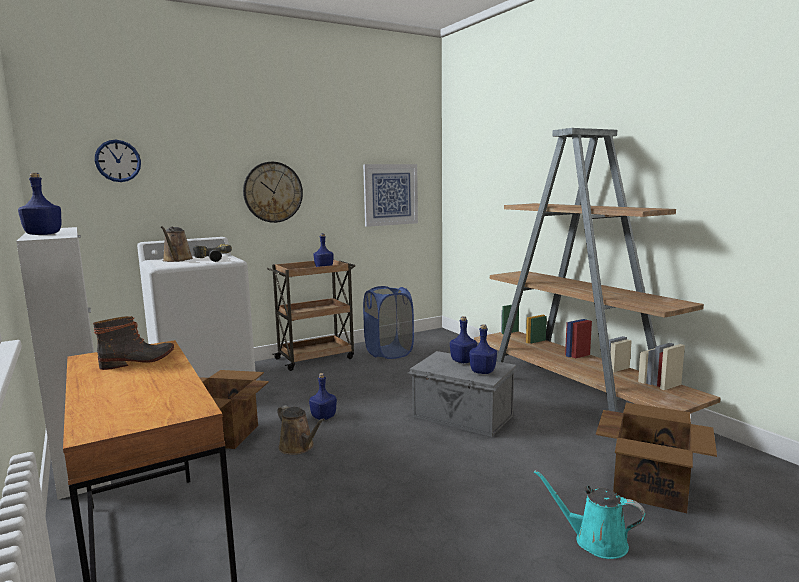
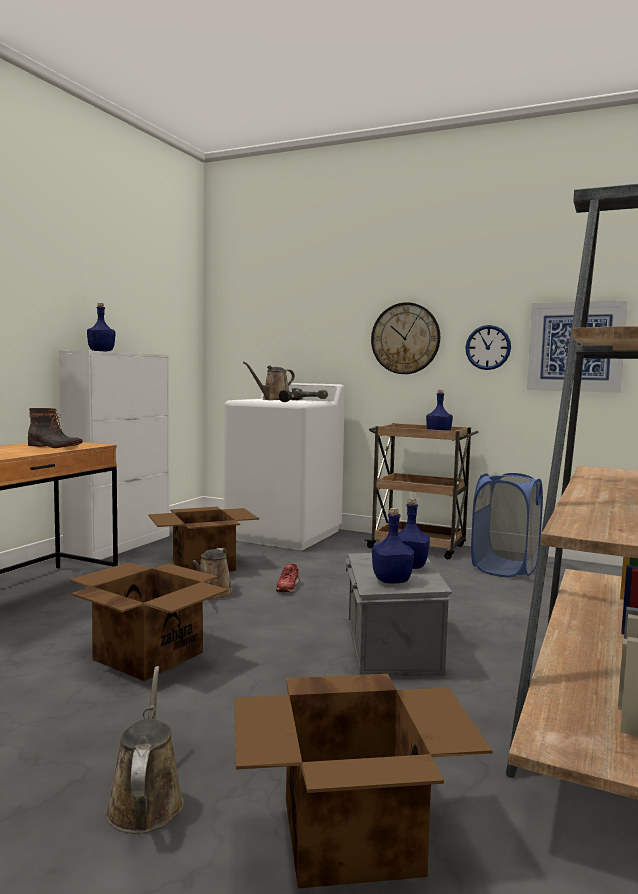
camera: 55 degrees right, 5 degrees down
wall clock [95,140,141,182] -> wall clock moved to [465,325,511,370]
blue bottle [309,373,337,420] -> red shoe [276,564,299,593]
turquoise watering can [534,470,645,559] -> brown watering can [105,666,184,834]
none -> cardboard box [70,562,228,681]

